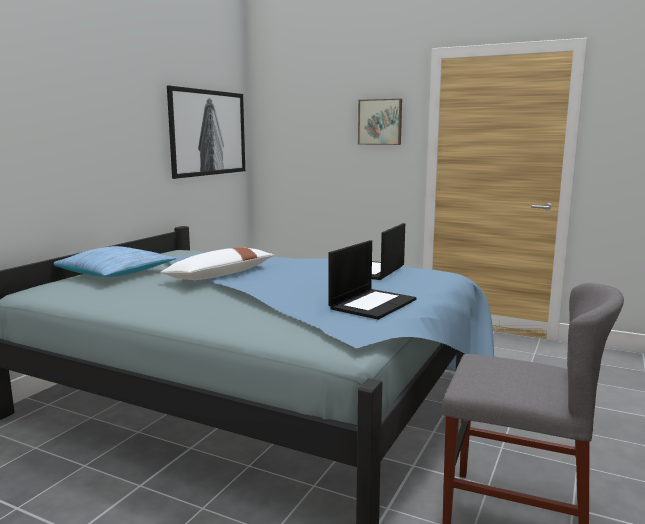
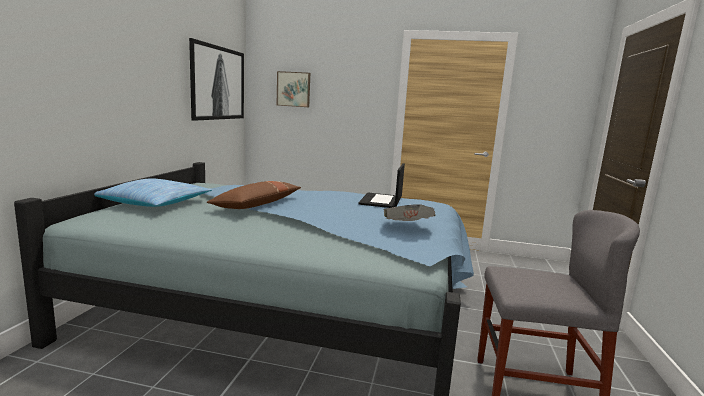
camera: 15 degrees left, 0 degrees up
white pillow [160,248,274,280] -> brown pillow [207,181,301,209]
laptop [328,240,416,320] -> newspaper [383,204,436,221]
picture [358,99,402,145] -> picture moved to [277,71,310,107]

